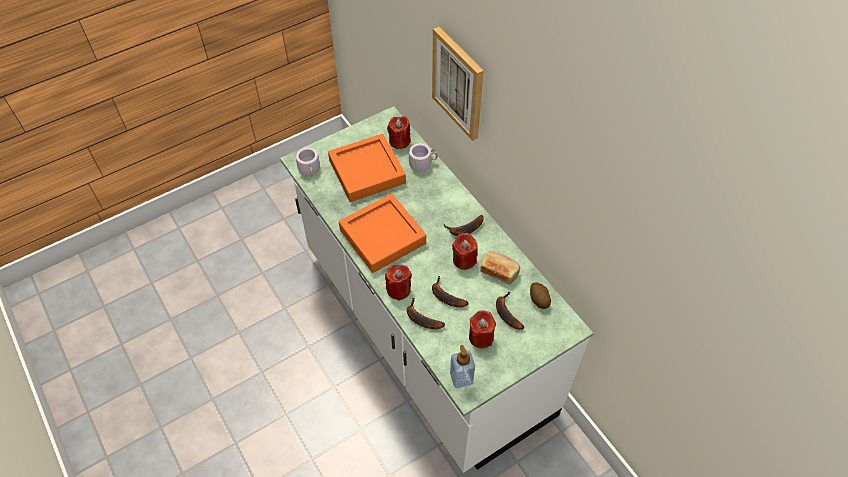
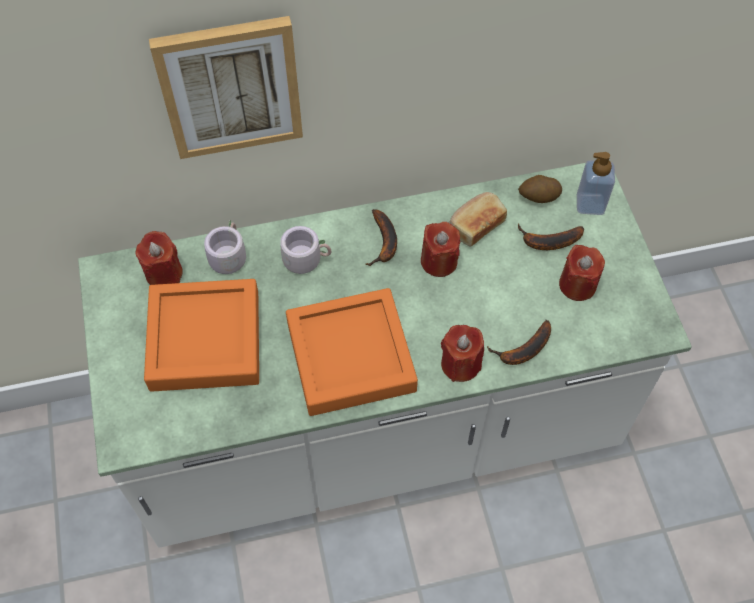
camera: 70 degrees left, 5 degrees up
grey mug [296,148,320,176] -> grey mug moved to [280,226,331,274]
banana [432,276,468,308] -> none
soap dispenser [450,345,475,388] -> soap dispenser moved to [577,152,615,215]

